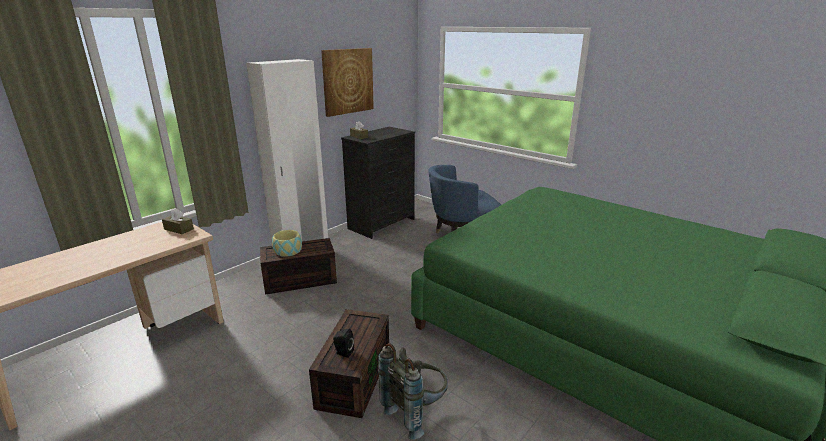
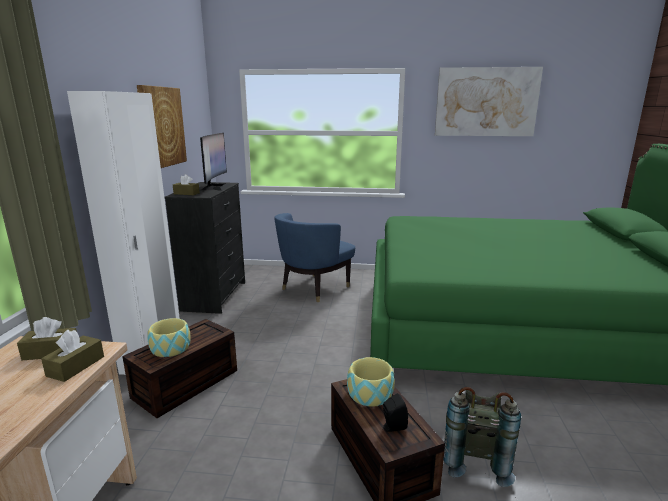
camera: 35 degrees left, 5 degrees down
none -> brown tissue box [41,330,104,382]
none -> monitor [199,133,231,191]
none -> bowl [347,357,395,407]
none -> picture [435,67,543,136]

